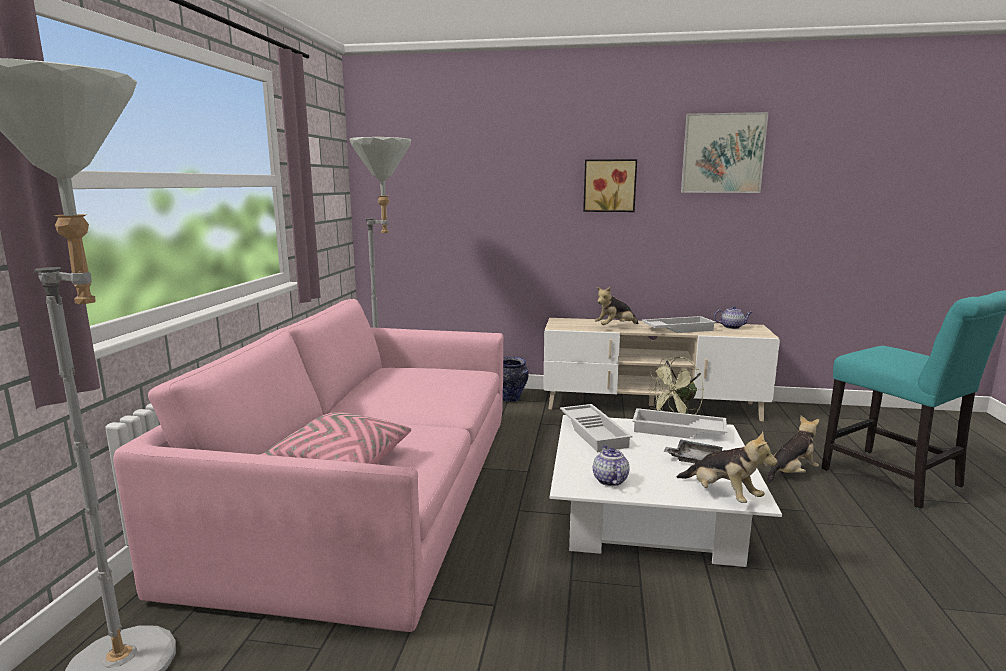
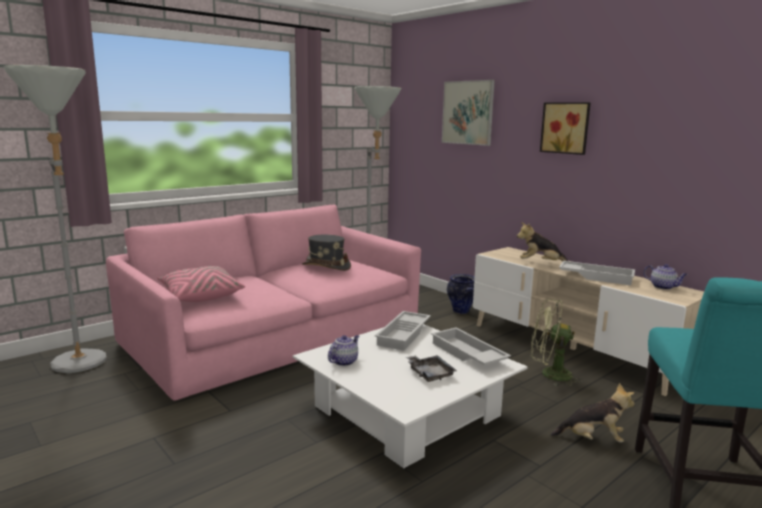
camera: 40 degrees right, 0 degrees up
plush toy [677,431,778,503] -> none
picture [681,112,769,193] -> picture moved to [442,80,495,146]
none -> grey hat [302,235,351,271]

